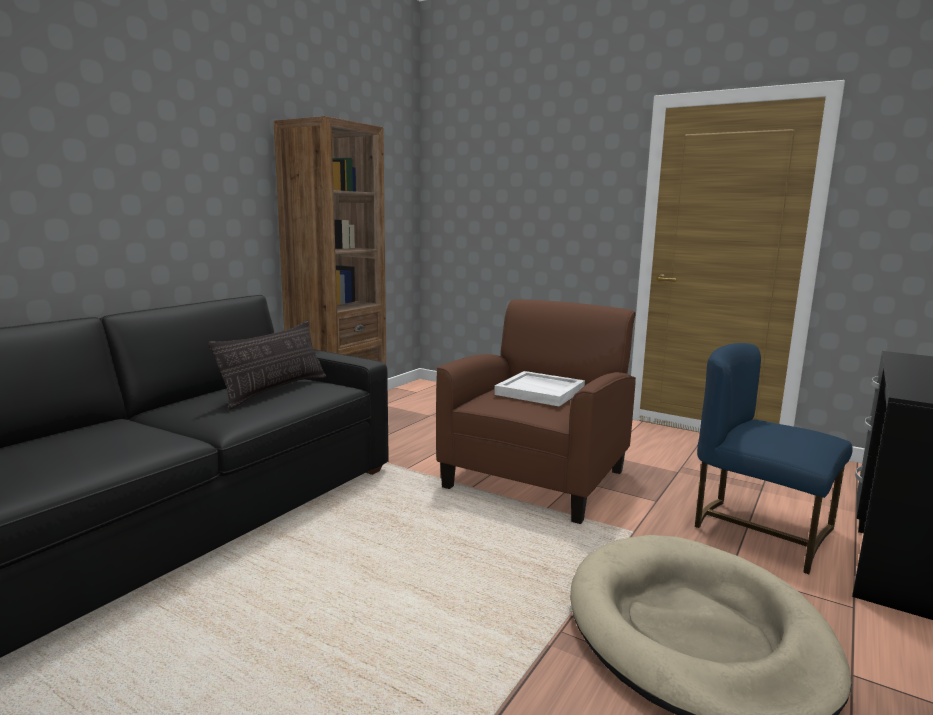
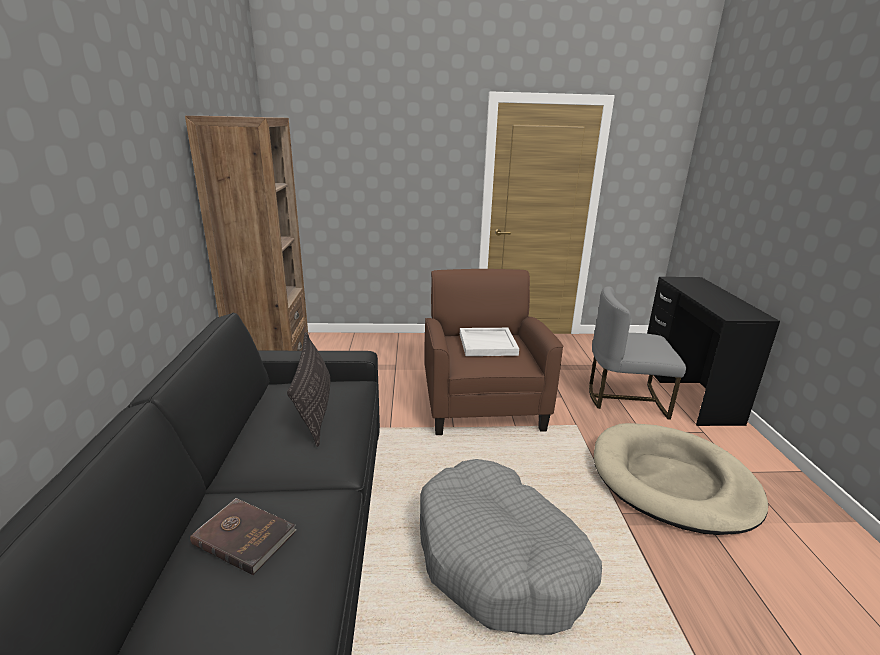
camera: 35 degrees left, 10 degrees up
blue chair [695,343,853,574] -> grey chair [589,286,686,420]
none -> brown book [190,498,297,575]
none -> grey dog bed [420,459,602,635]

